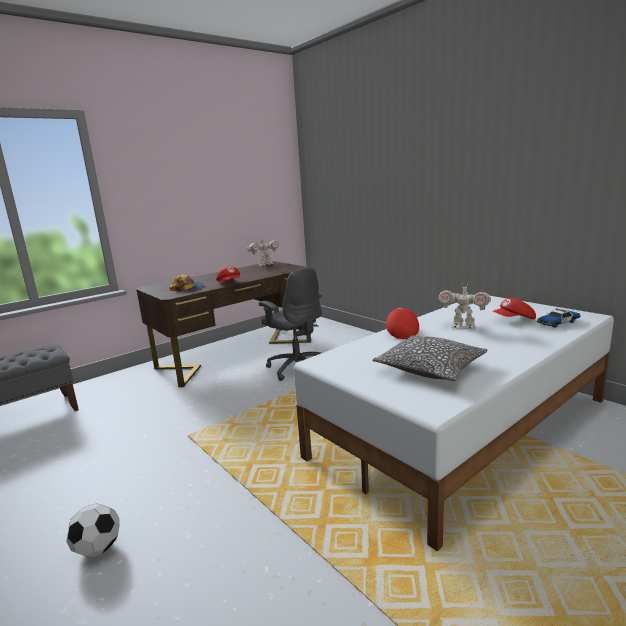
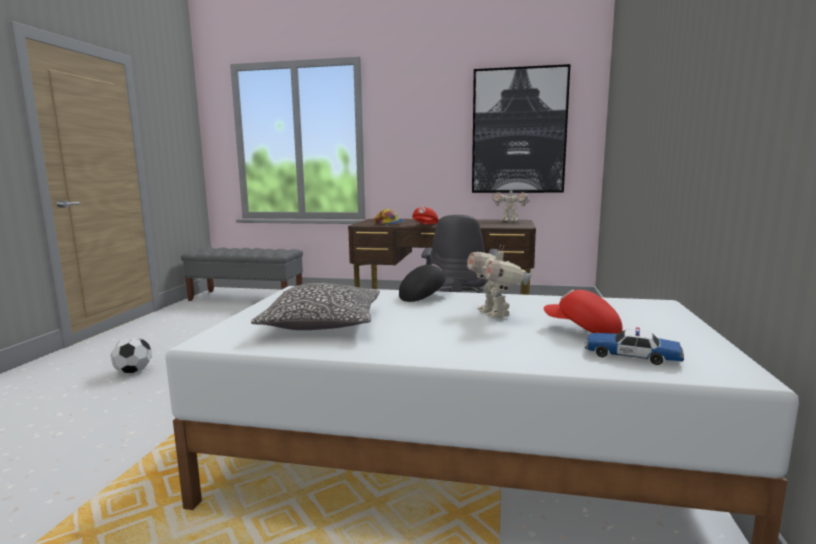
camera: 50 degrees right, 5 degrees down
red cap [386,308,419,339] -> black cap [399,264,454,302]
none -> picture [472,64,570,193]

